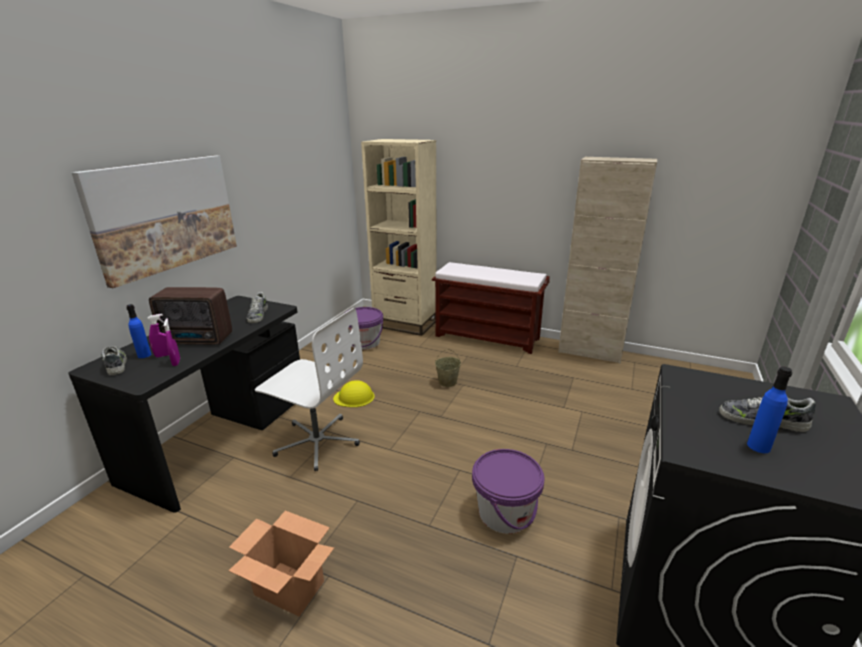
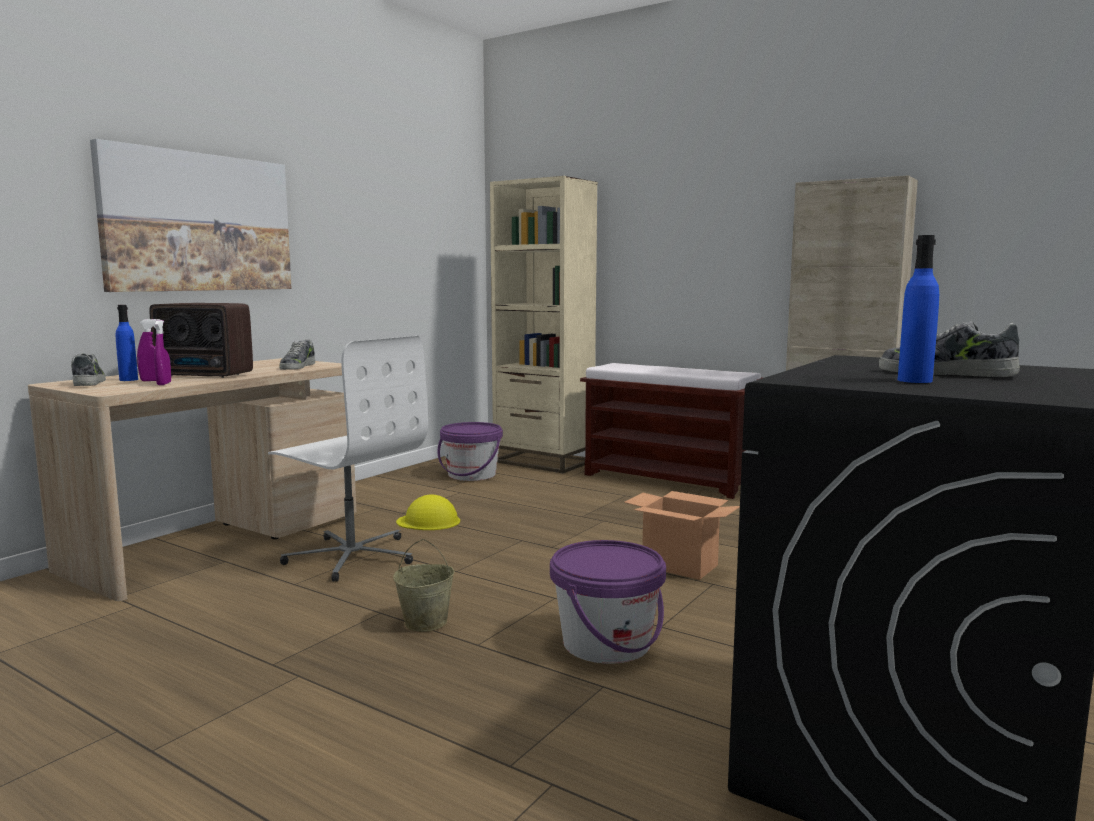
camera: 10 degrees right, 15 degrees down
black desk [68,296,300,512] -> beige desk [28,358,356,601]
cardboard box [229,510,334,617] -> cardboard box moved to [624,491,740,580]
beige bucket [435,349,461,387] -> beige bucket moved to [393,539,455,632]

